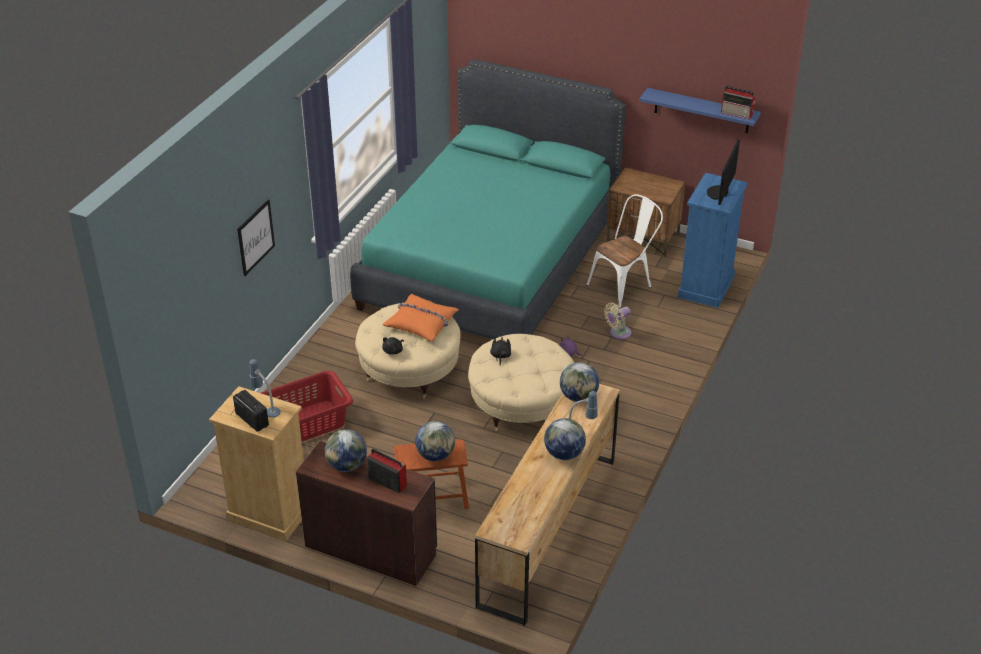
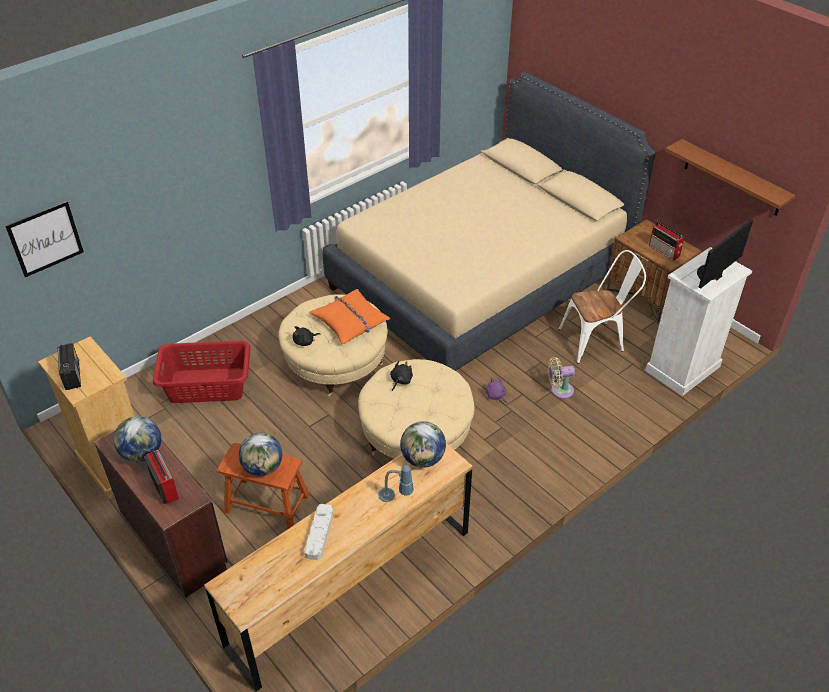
camera: 25 degrees right, 5 degrees up
picture [237,200,275,276] -> picture moved to [5,201,84,277]
table lamp [250,359,280,418] -> none
turquoise bed [350,59,626,339] -> beige bed [323,72,656,371]
globe [544,418,586,460] -> none
blue shelf [639,88,761,133] -> brown shelf [665,139,796,216]
blue dresser [678,173,748,308] -> white dresser [645,247,752,396]
radio [721,86,756,120] -> radio moved to [649,221,685,261]
none -> grey tray [304,504,334,560]

